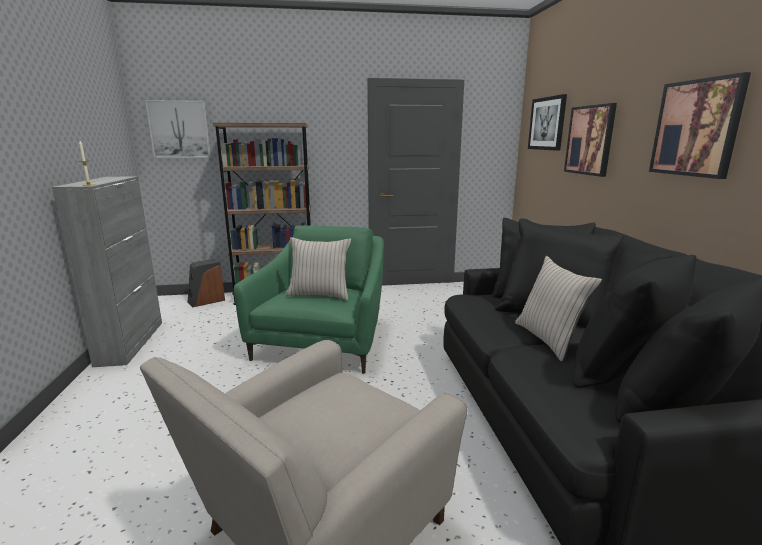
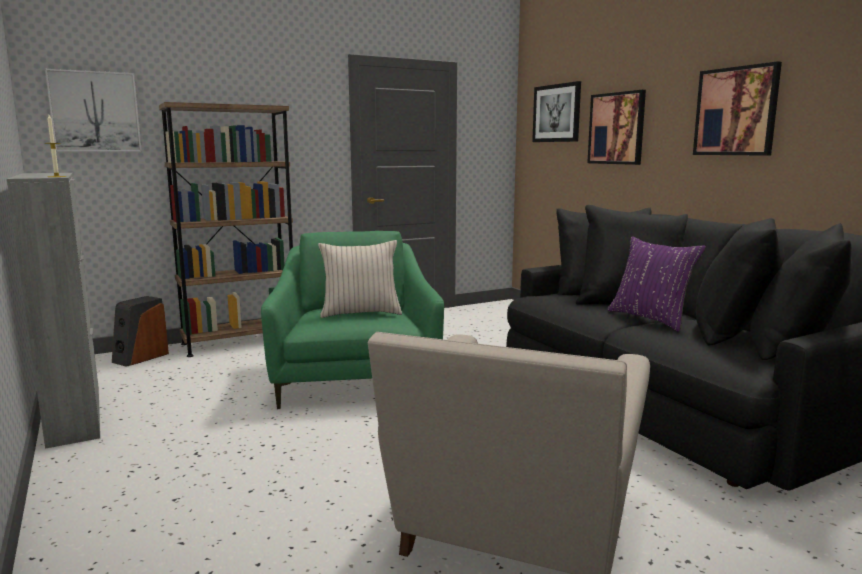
camera: 20 degrees left, 5 degrees down
beige pillow [515,256,602,361] -> purple pillow [608,236,706,332]

